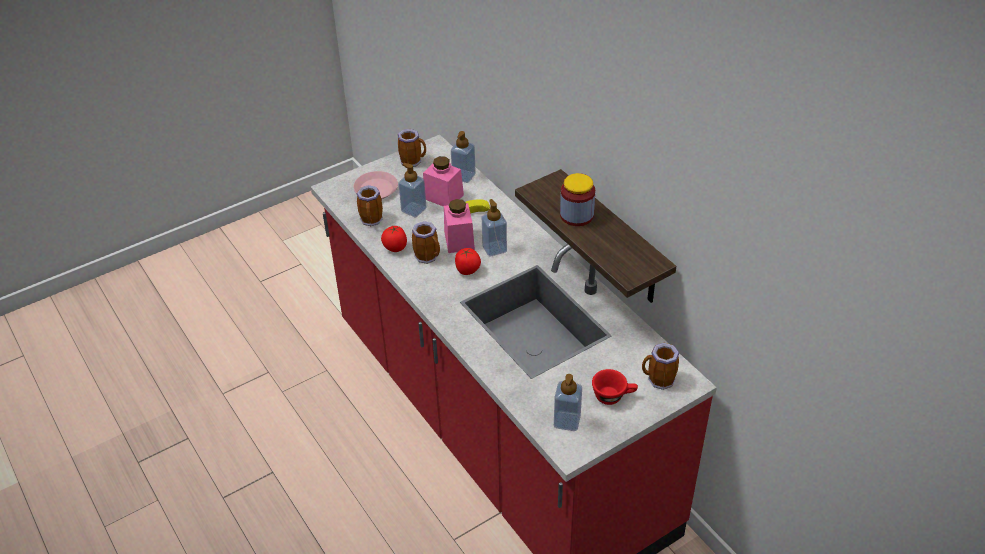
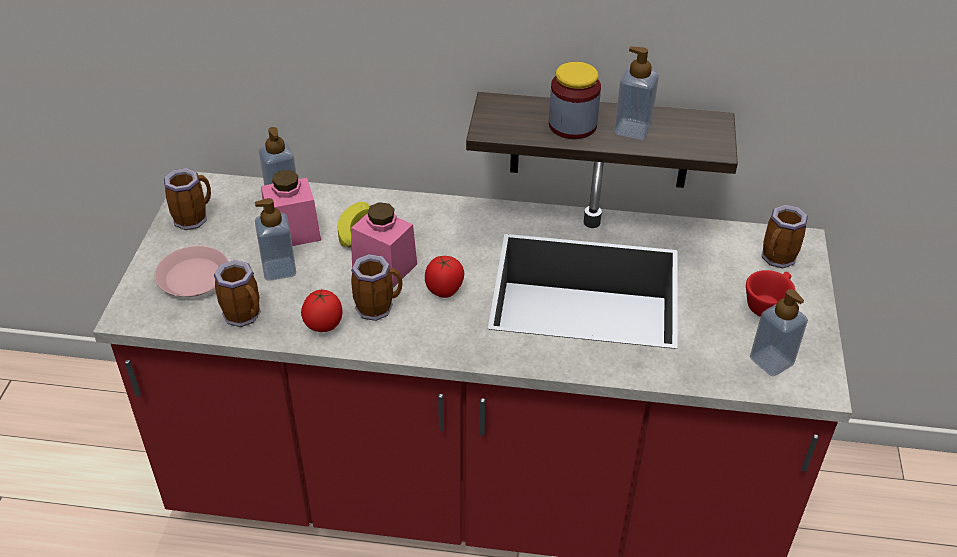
camera: 50 degrees left, 0 degrees up
soap dispenser [482,199,507,257] -> soap dispenser moved to [614,46,659,140]

